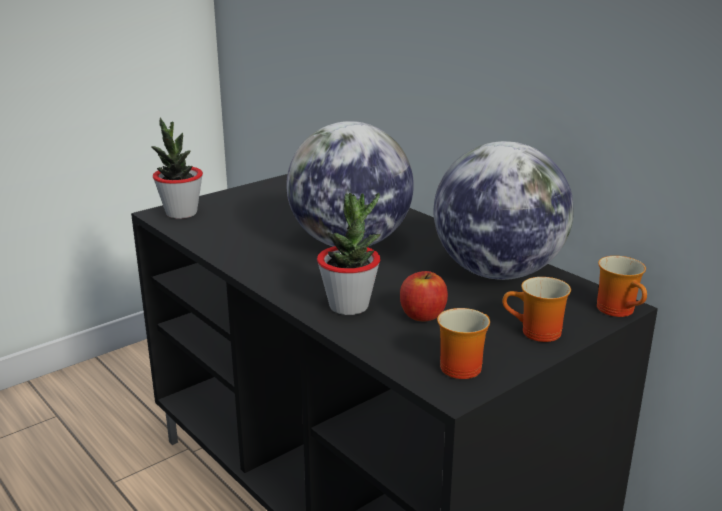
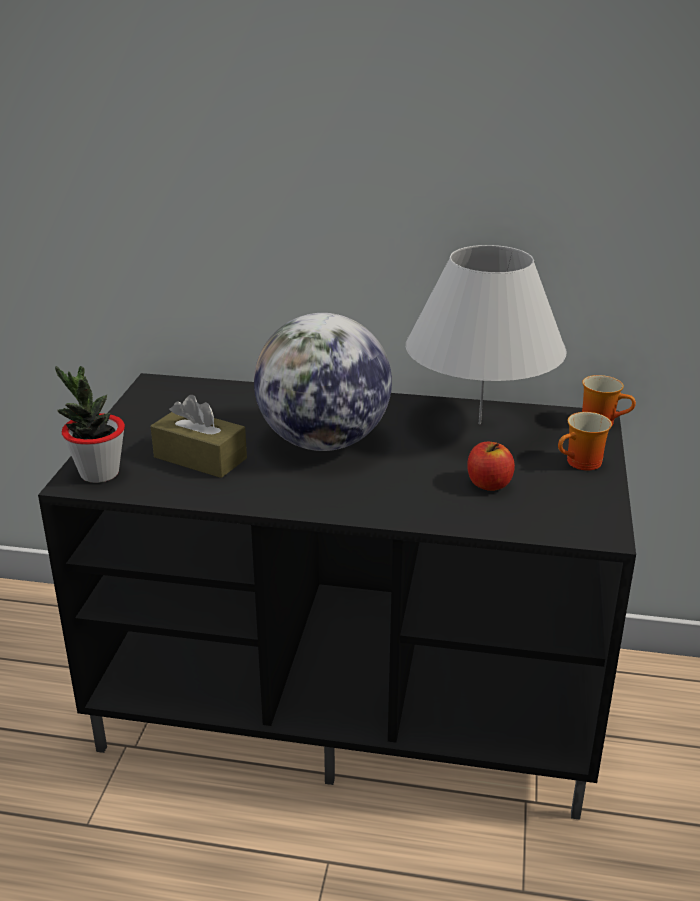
camera: 40 degrees left, 5 degrees up
potted plant [317,193,381,315] -> none
globe [434,141,574,280] -> white table lamp [406,245,567,424]
mug [437,308,490,379] -> none
none -> brown tissue box [151,395,247,478]

